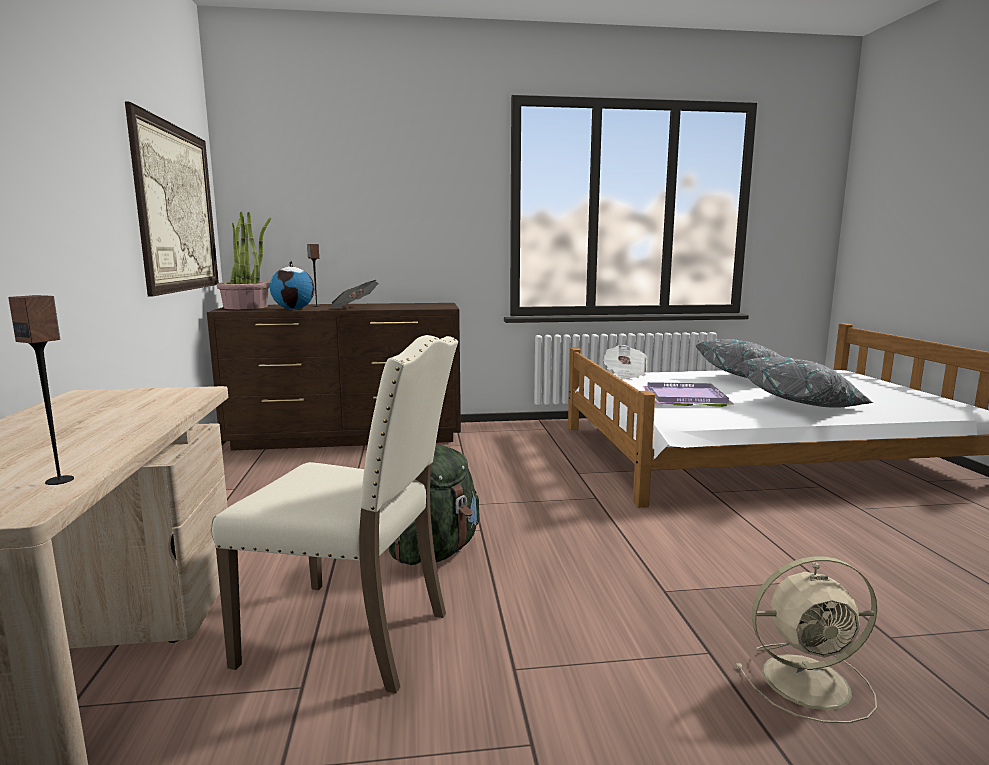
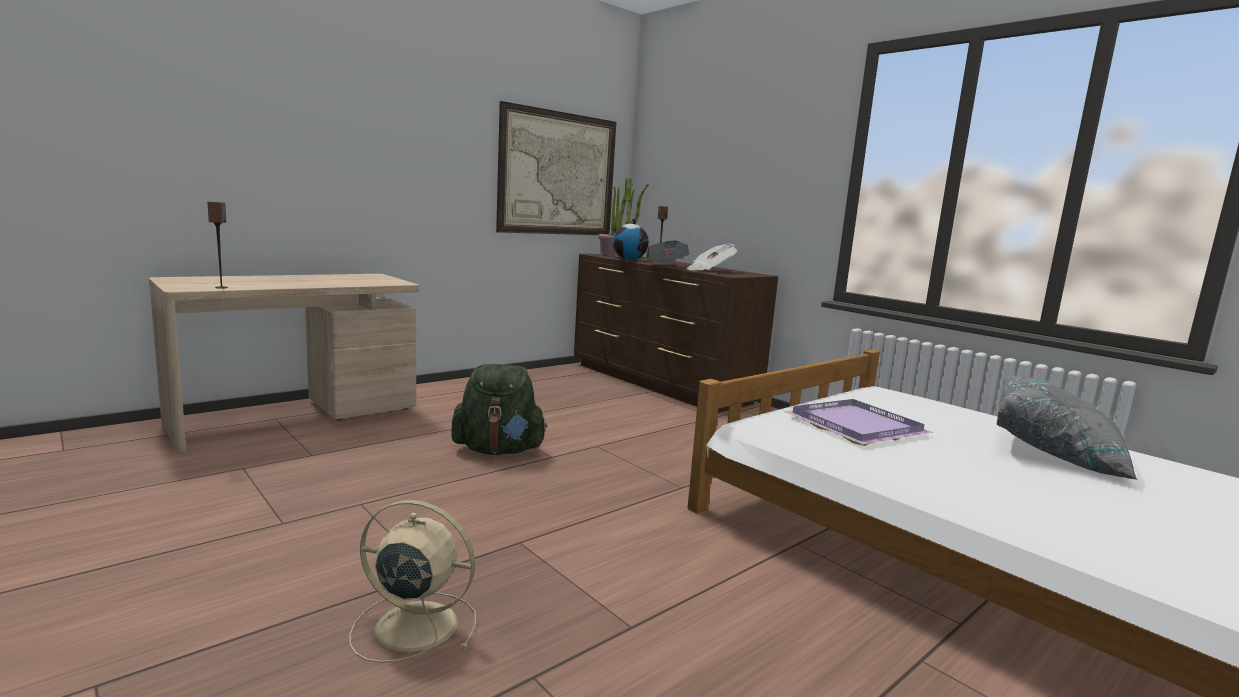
camera: 55 degrees right, 0 degrees up
beige chair [211,335,458,693] -> none
newspaper [603,345,648,380] -> newspaper moved to [686,244,737,270]
beige fan [735,556,877,723] -> beige fan turned 135 degrees clockwise [349,500,476,663]
grey pillow [737,357,873,408] -> none

